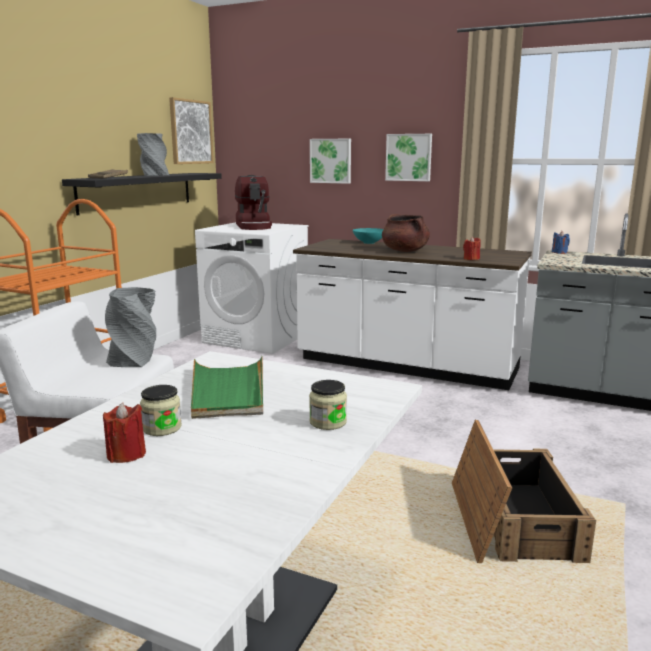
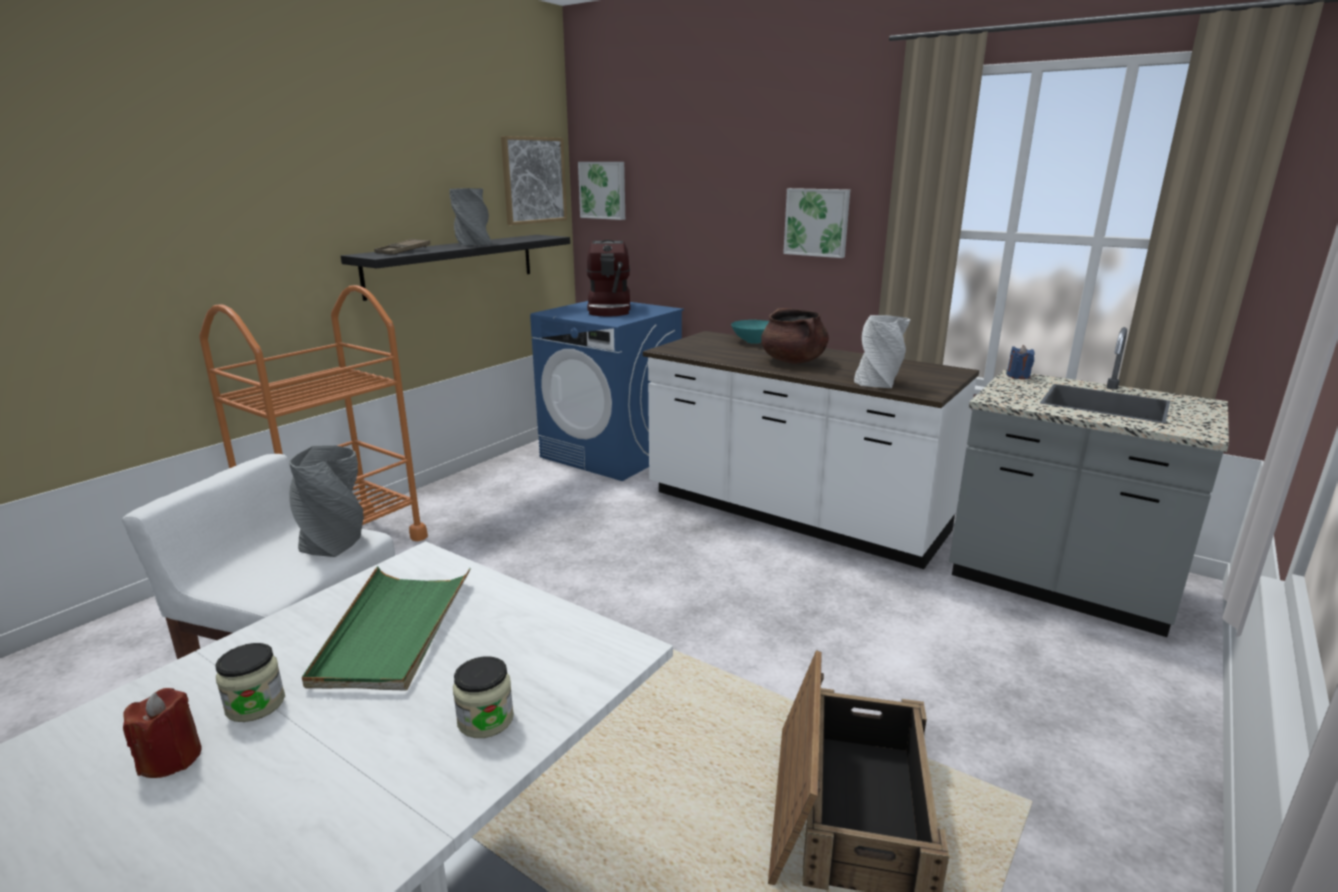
camera: 10 degrees right, 5 degrees up
white washing machine [195,222,309,354] -> blue washing machine [530,301,684,481]
picture [310,139,351,184] -> picture moved to [578,162,625,220]
red candle [463,236,481,260] -> grey vase [854,315,911,388]

